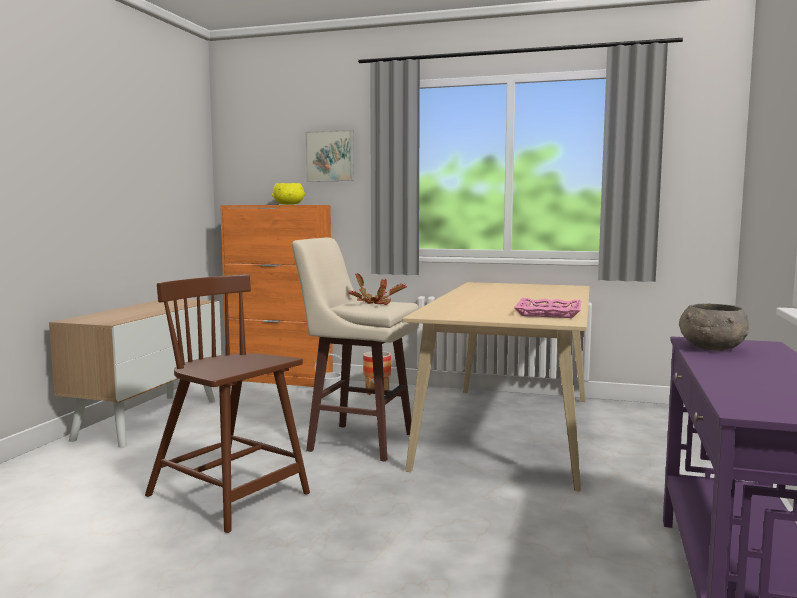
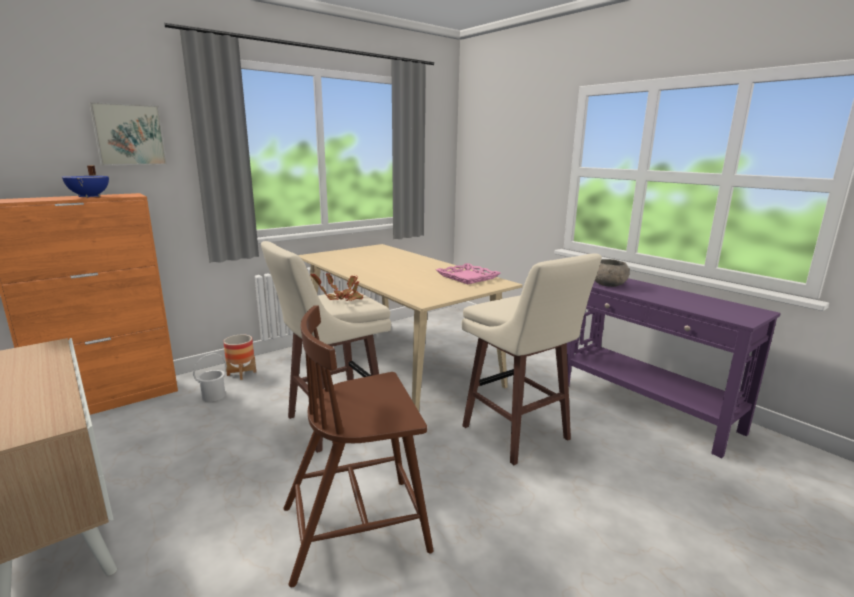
camera: 55 degrees left, 10 degrees up
yellow bowl [272,183,305,205] -> blue cooking pot [62,165,109,198]
none -> beige stool [461,253,602,465]

